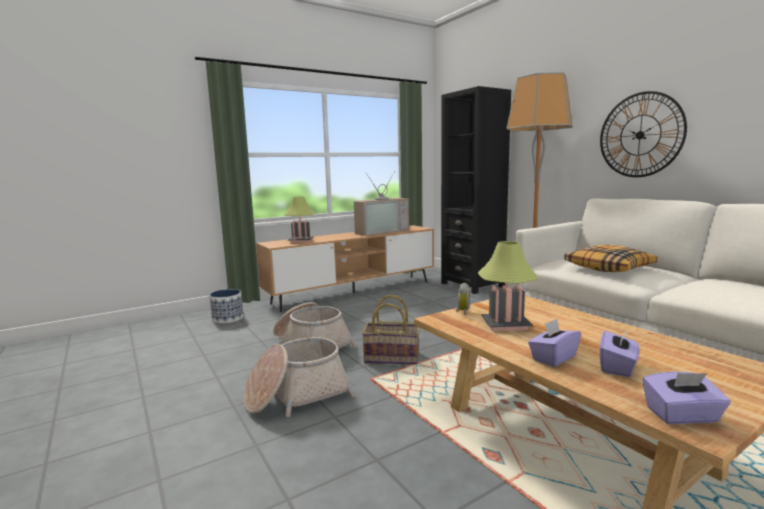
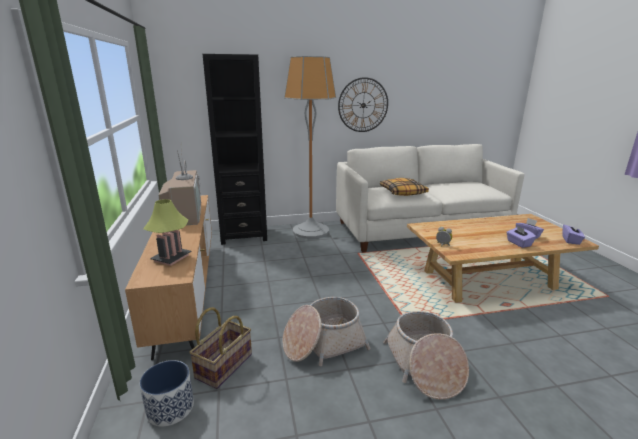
camera: 70 degrees left, 10 degrees up
basket [362,295,419,365] -> basket moved to [189,307,252,389]
table lamp [478,241,539,331] -> none

